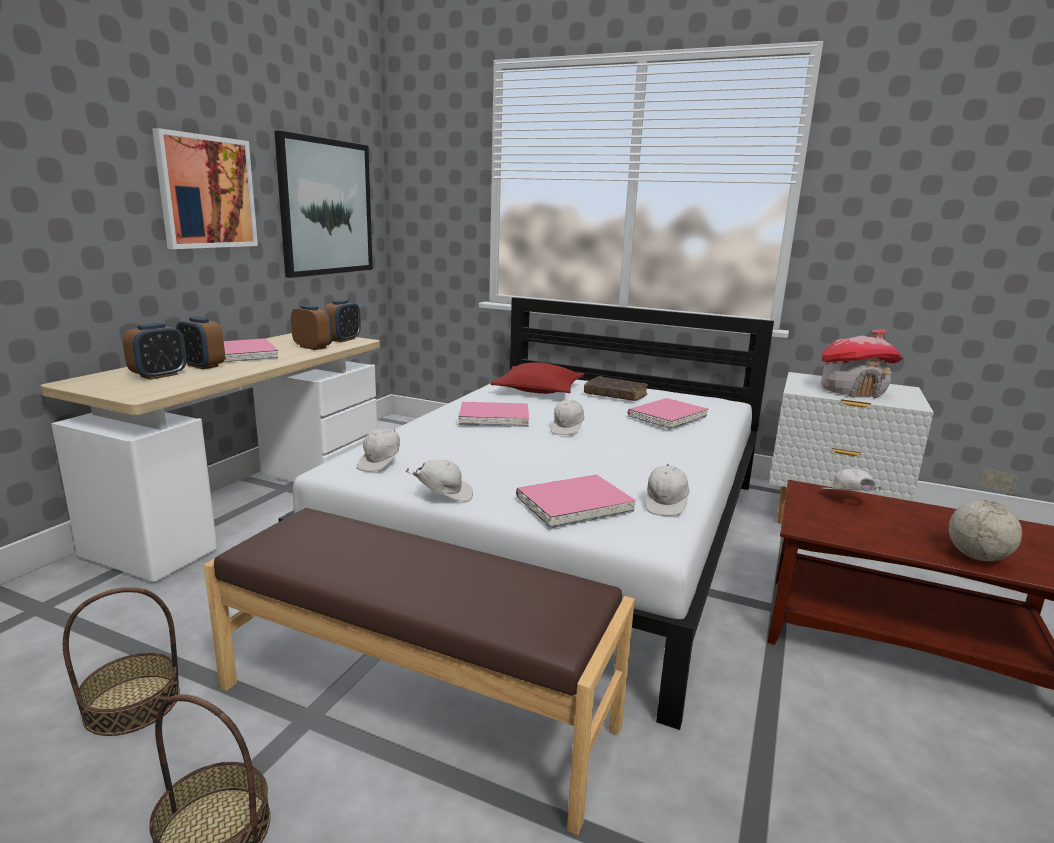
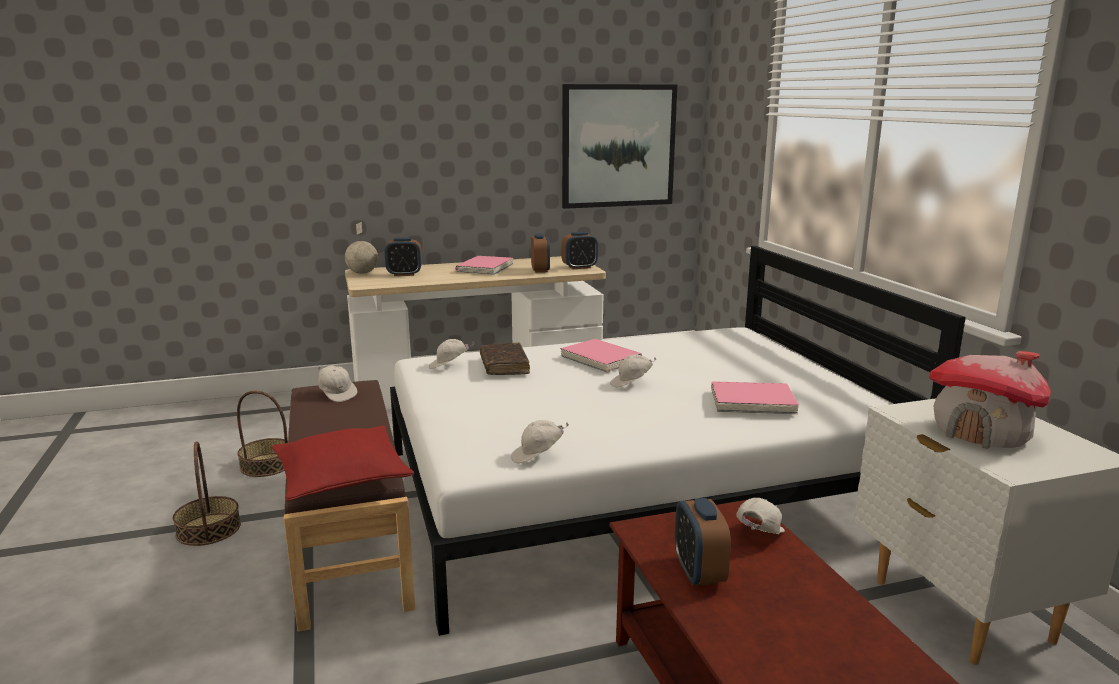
camera: 50 degrees right, 0 degrees up
picture [152,128,258,249] -> none
alarm clock [176,317,225,370] -> alarm clock moved to [675,498,731,586]
white cap [405,460,473,502] -> white cap moved to [318,365,357,402]
red pillow [491,362,585,394] -> red pillow moved to [272,426,414,501]
pink book [516,475,636,528] -> none
brown book [584,376,648,401] -> brown book moved to [480,343,530,375]
globe [949,467,1022,561] -> globe moved to [345,222,378,274]

